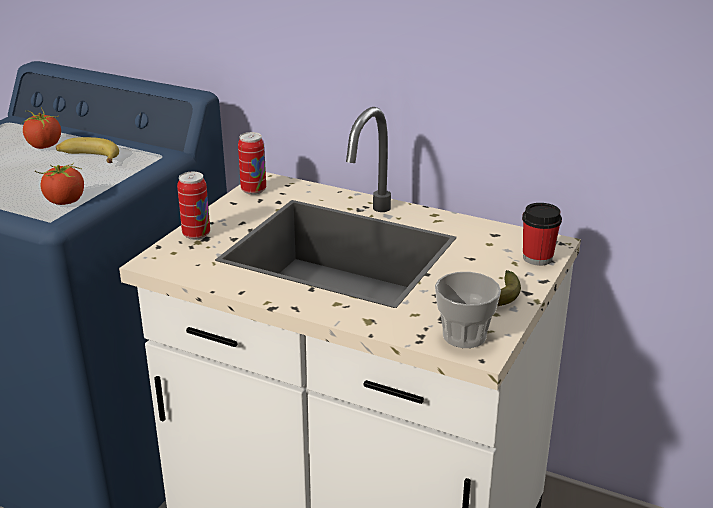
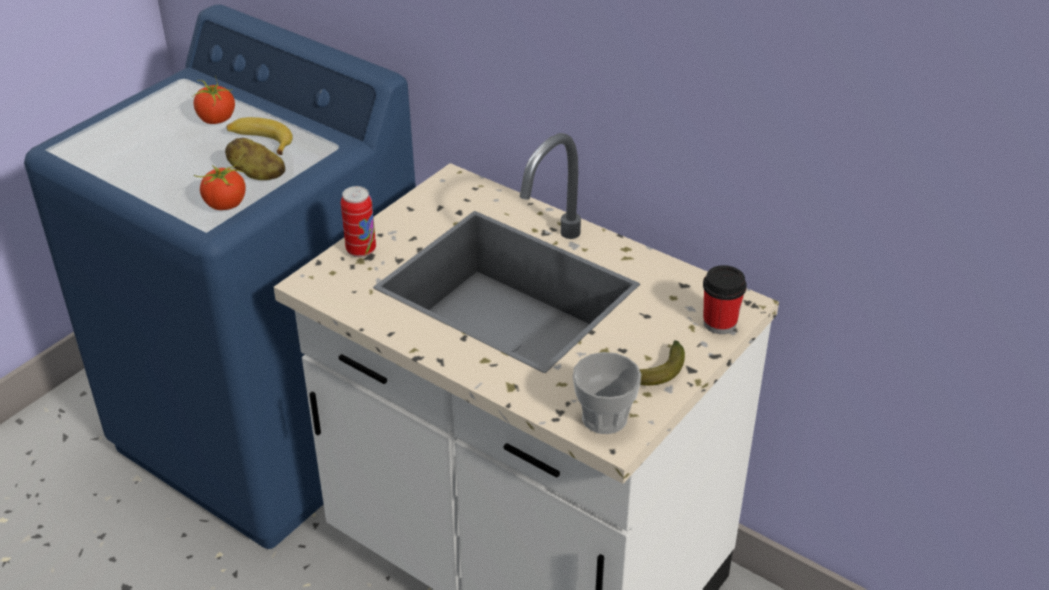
camera: 10 degrees right, 10 degrees up
can [238,132,266,195] -> none
none -> potato [225,138,285,180]

